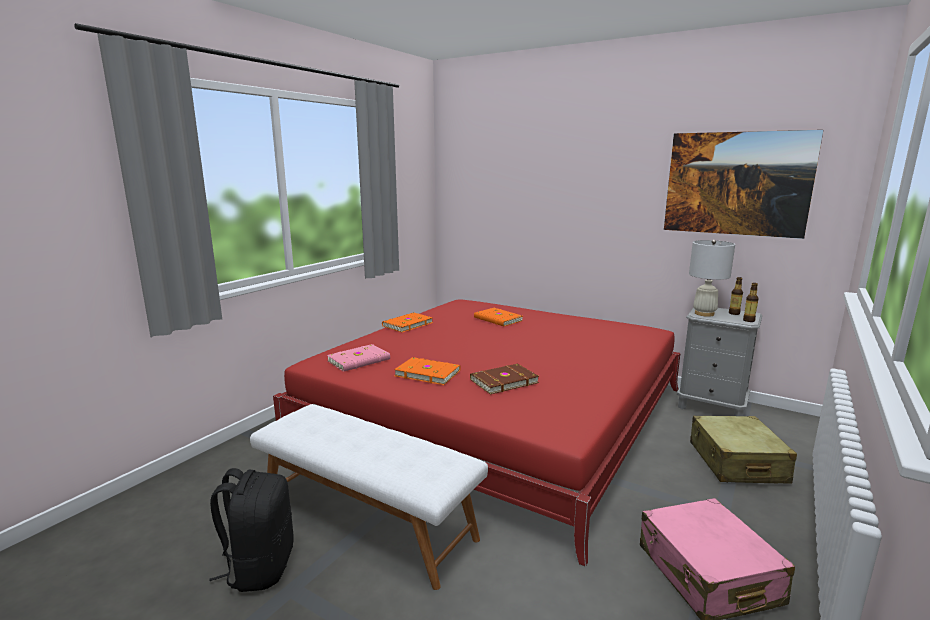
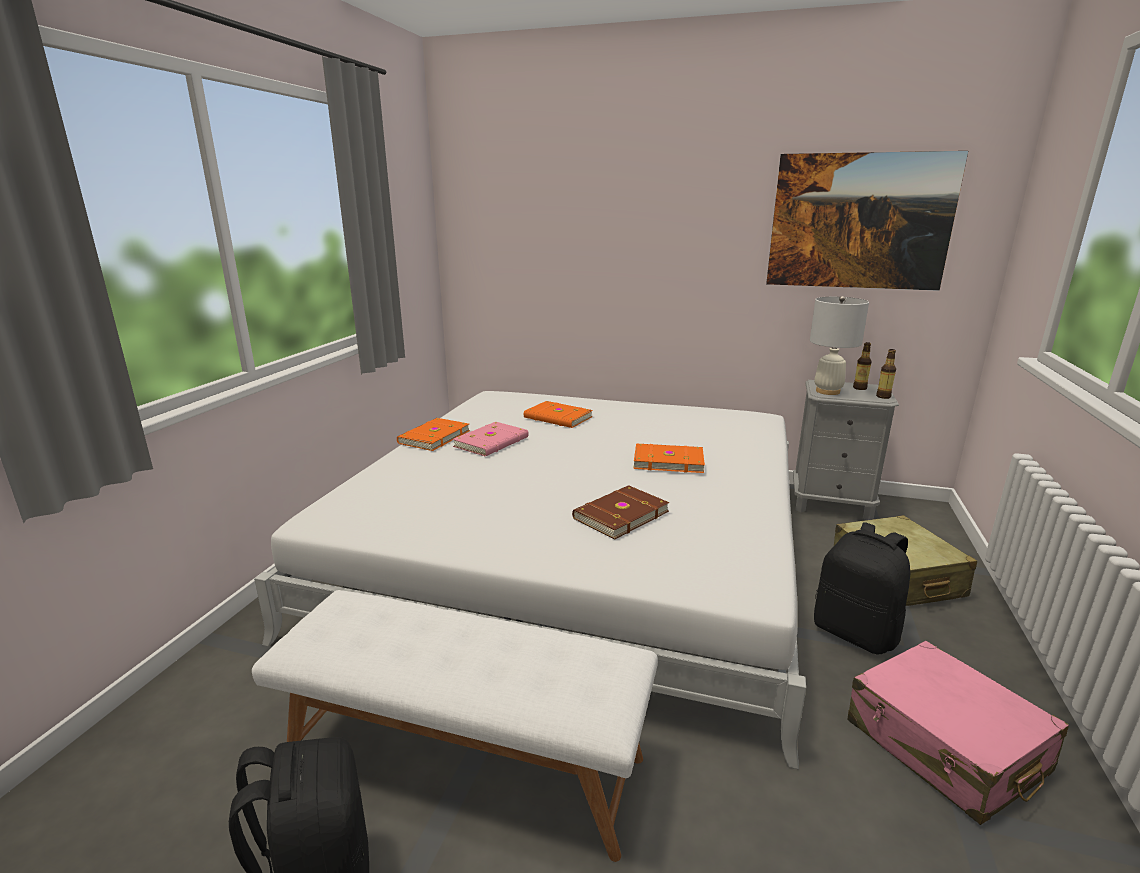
camera: 15 degrees left, 5 degrees up
red bed [273,299,681,567] -> white bed [254,391,806,769]
pink book [327,344,390,372] -> pink book moved to [453,422,529,456]
orange book [394,357,461,385] -> orange book moved to [633,443,705,473]
none -> black backpack [814,522,910,655]

